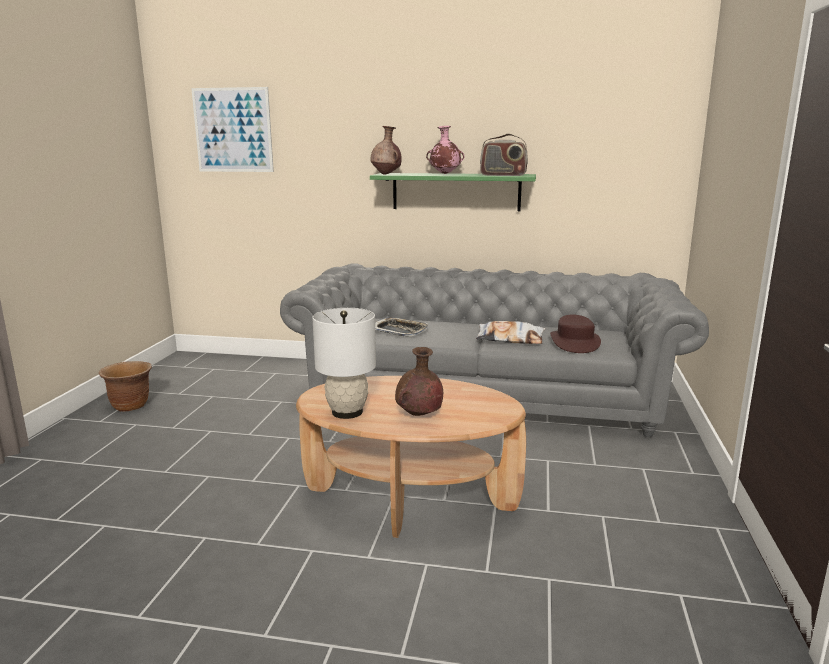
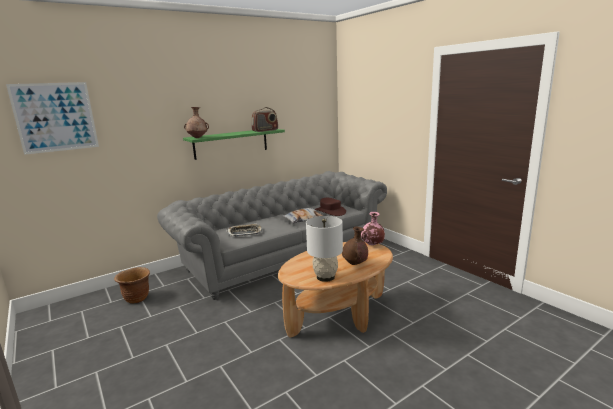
camera: 45 degrees left, 0 degrees up
brown planter [99,361,152,412] -> brown planter moved to [114,267,150,304]
pink vase [426,126,465,174] -> pink vase moved to [361,212,385,245]

